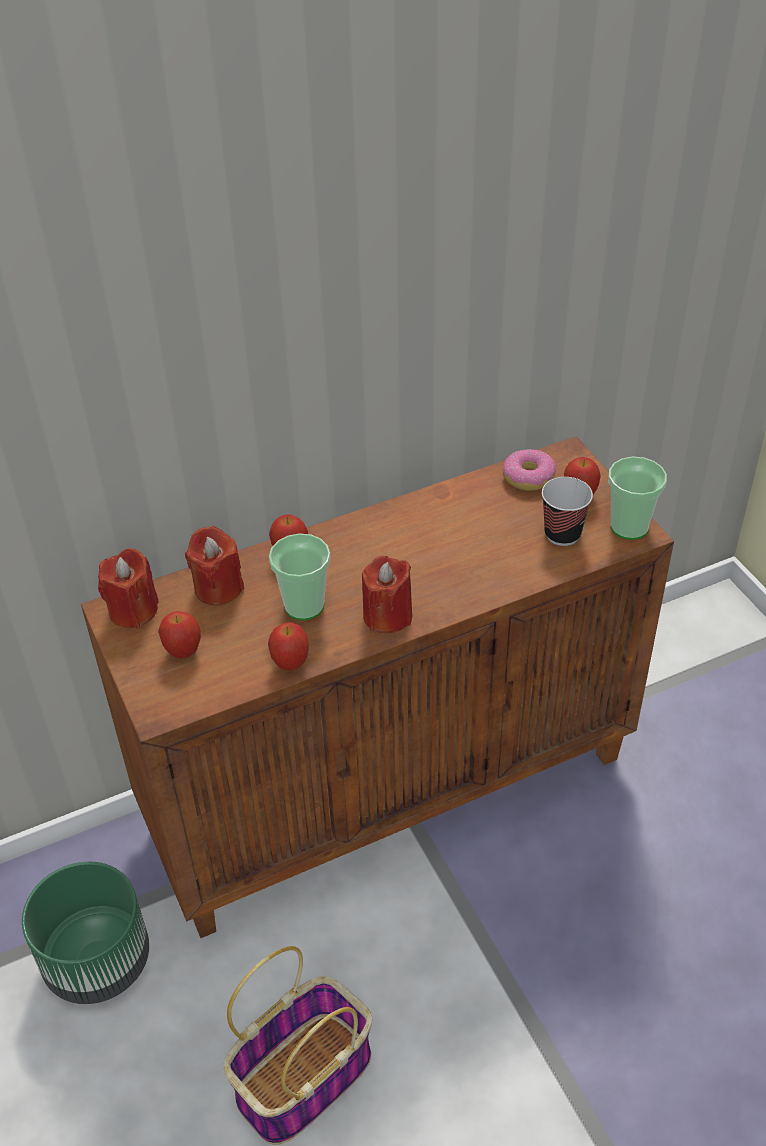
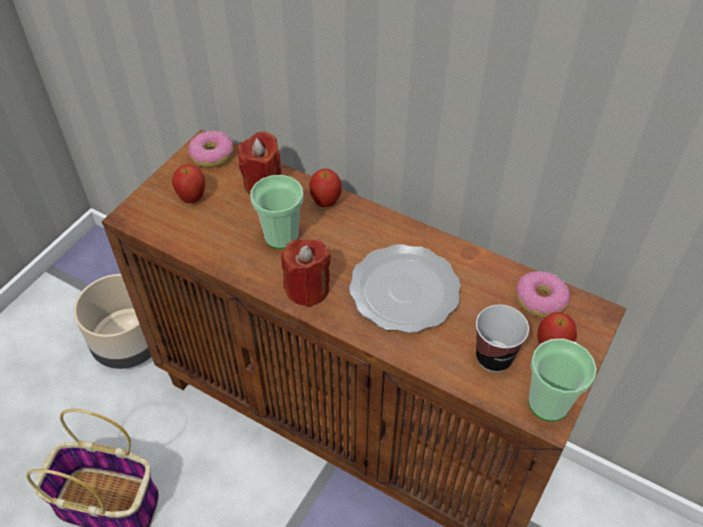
camera: 55 degrees right, 5 degrees up
green planter [22,862,149,1004] -> beige planter [74,274,152,369]
red candle [98,548,159,629] -> donut [188,131,233,167]
apple [268,623,309,671] -> none
none -> plate [349,244,461,333]

